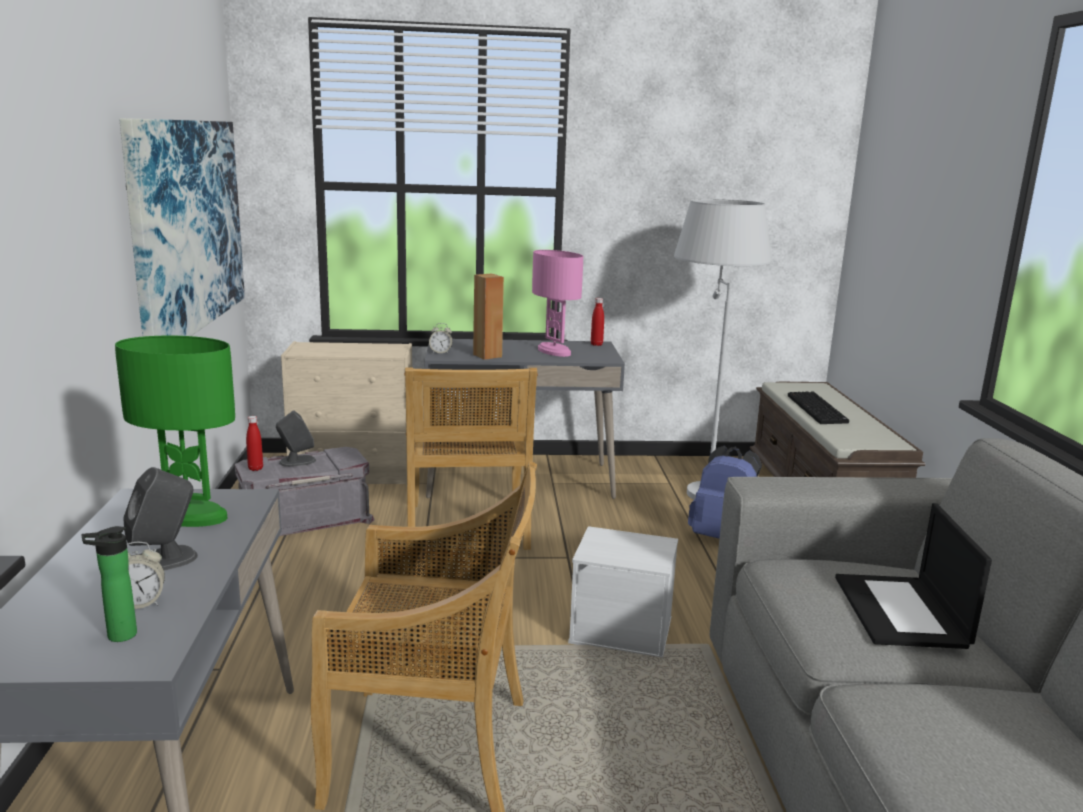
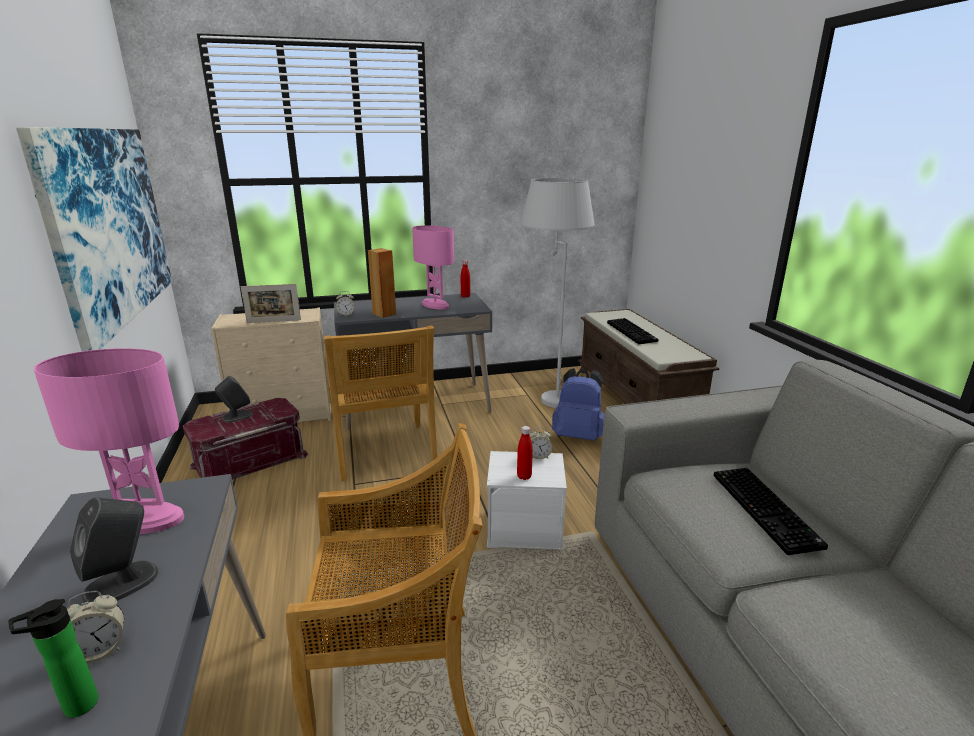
camera: 10 degrees left, 5 degrees up
green table lamp [115,336,235,527] -> pink table lamp [34,348,184,534]
grey storage box [235,447,375,536] -> red storage box [183,398,308,480]
red bottle [246,416,263,471] -> red bottle moved to [517,426,533,480]
laptop [835,503,992,649] -> keyboard [714,468,828,555]
none -> picture frame [241,284,301,323]
none -> alarm clock [529,427,552,459]

